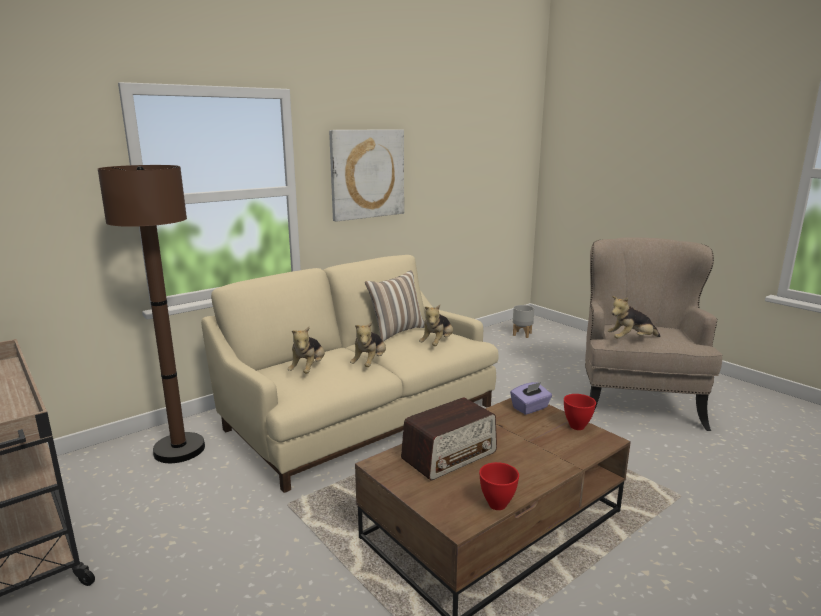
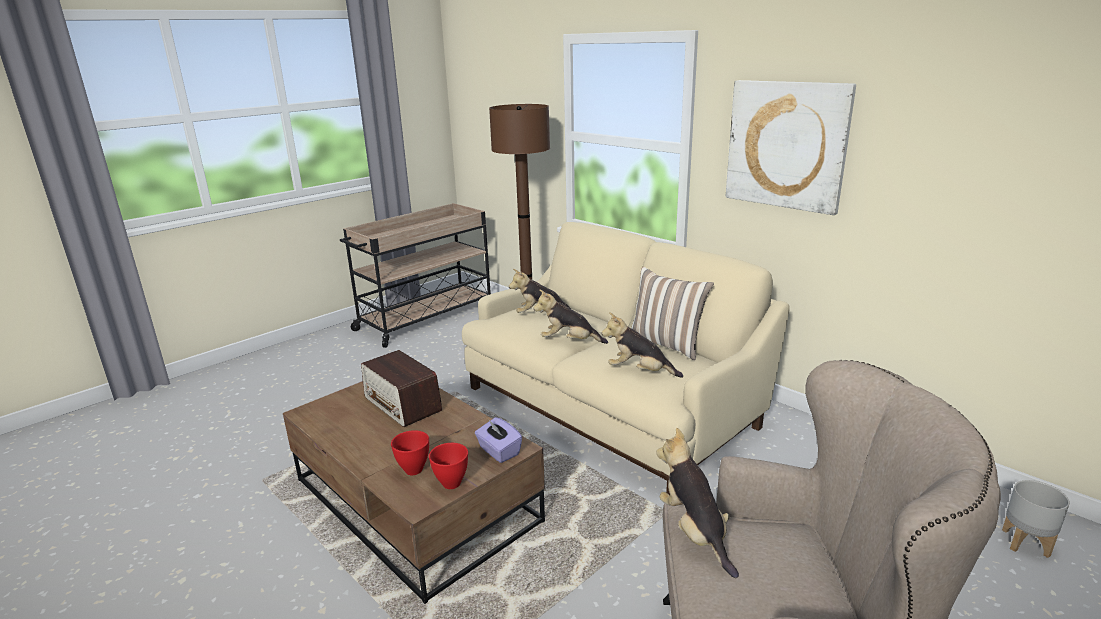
camera: 85 degrees right, 5 degrees up
red bowl [479,462,519,510] -> red bowl moved to [391,430,429,475]

